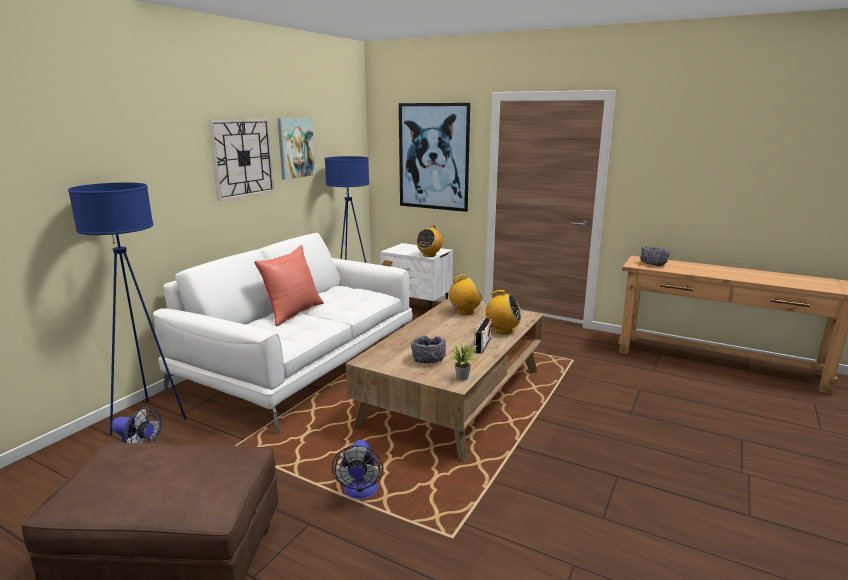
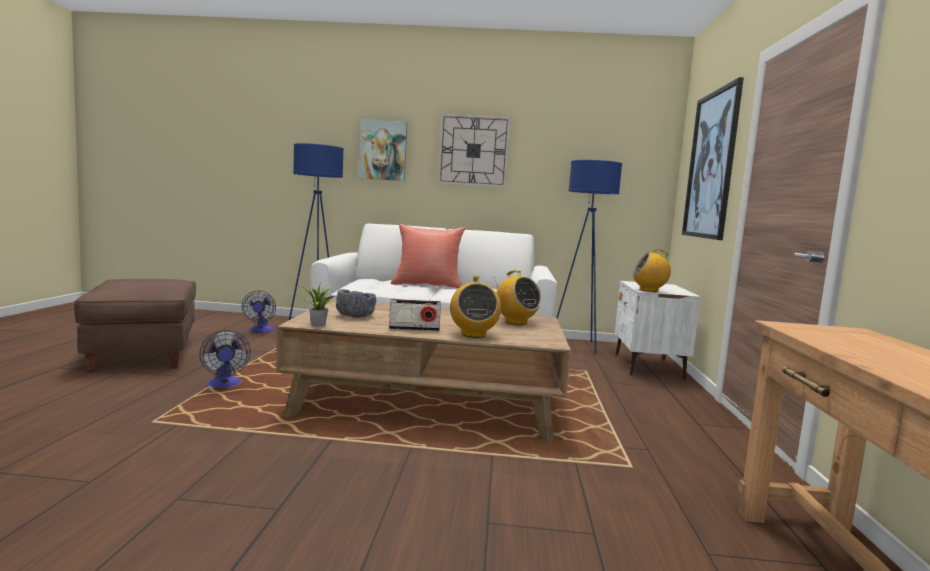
camera: 65 degrees right, 10 degrees down
picture [277,118,316,180] -> picture moved to [358,119,407,181]
fan [332,440,384,499] -> fan turned 90 degrees counterclockwise [199,330,251,388]
grey bowl [640,246,670,266] -> none

